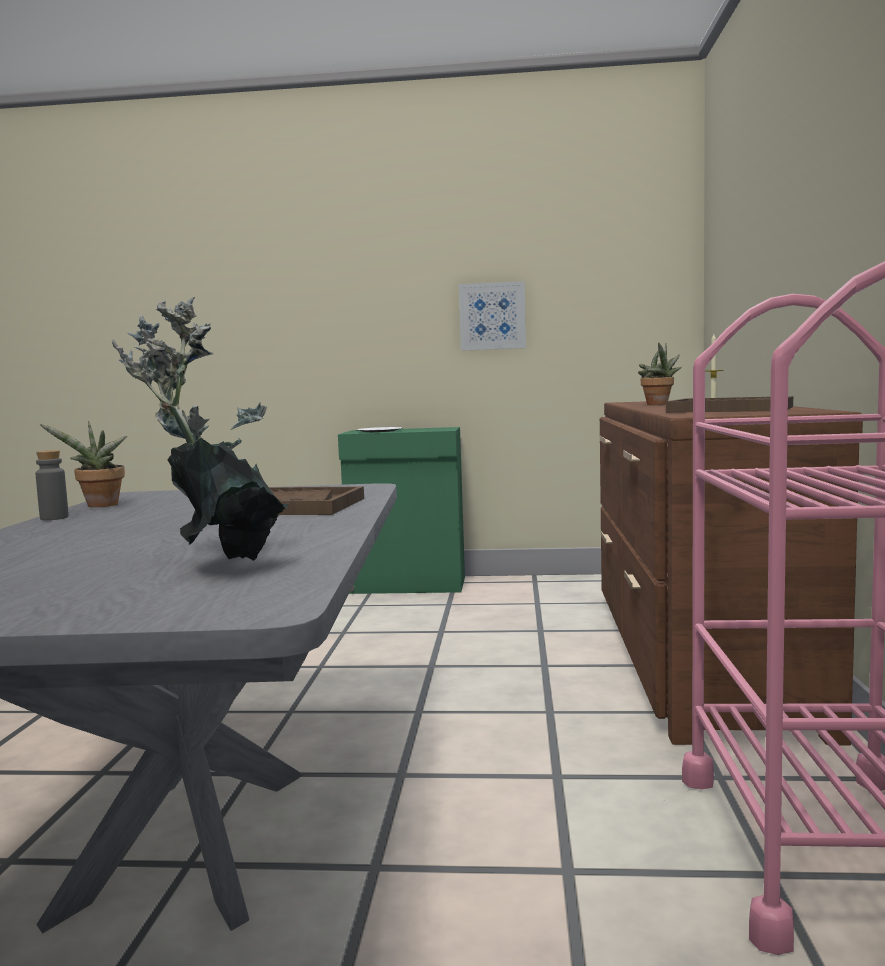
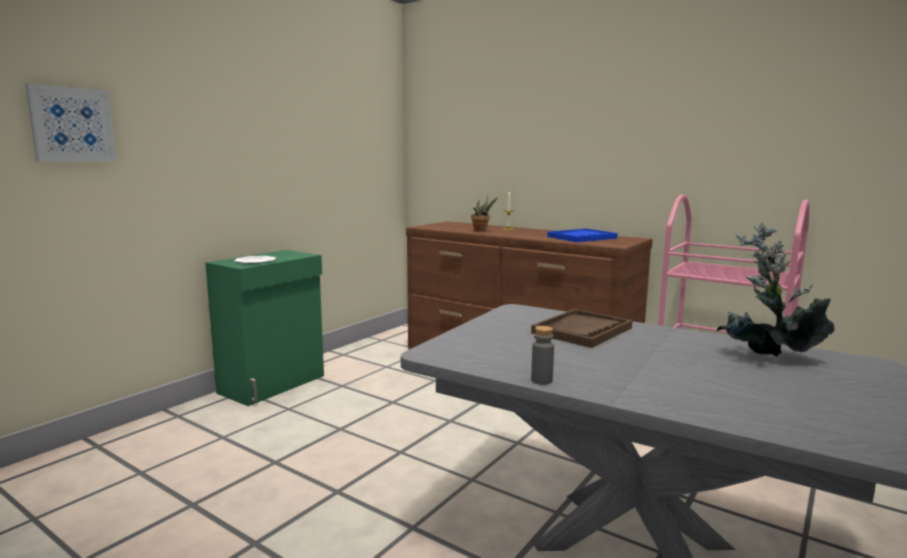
camera: 60 degrees left, 5 degrees up
potted plant [40,421,127,507] -> none
picture [459,281,526,351] -> picture moved to [25,83,117,162]
brown tray [666,396,793,413] -> blue tray [547,229,617,242]

